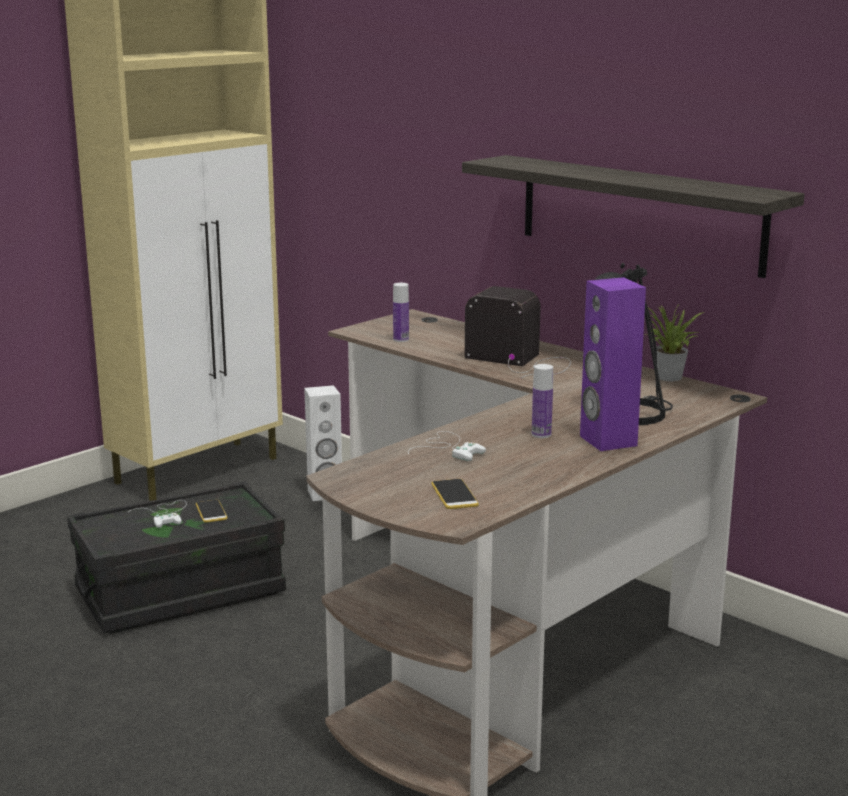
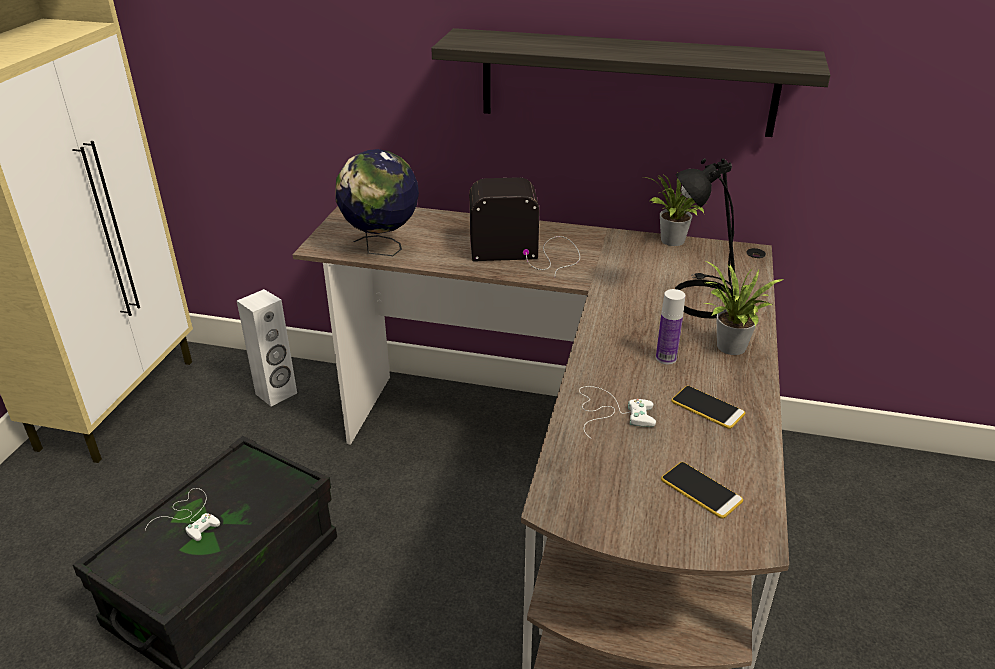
camera: 30 degrees left, 15 degrees up
phone [196,500,228,523] -> phone moved to [671,386,745,429]
bottle [393,283,409,342] -> globe [335,149,419,256]
purple speaker [580,277,646,451] -> potted plant [705,261,785,355]

